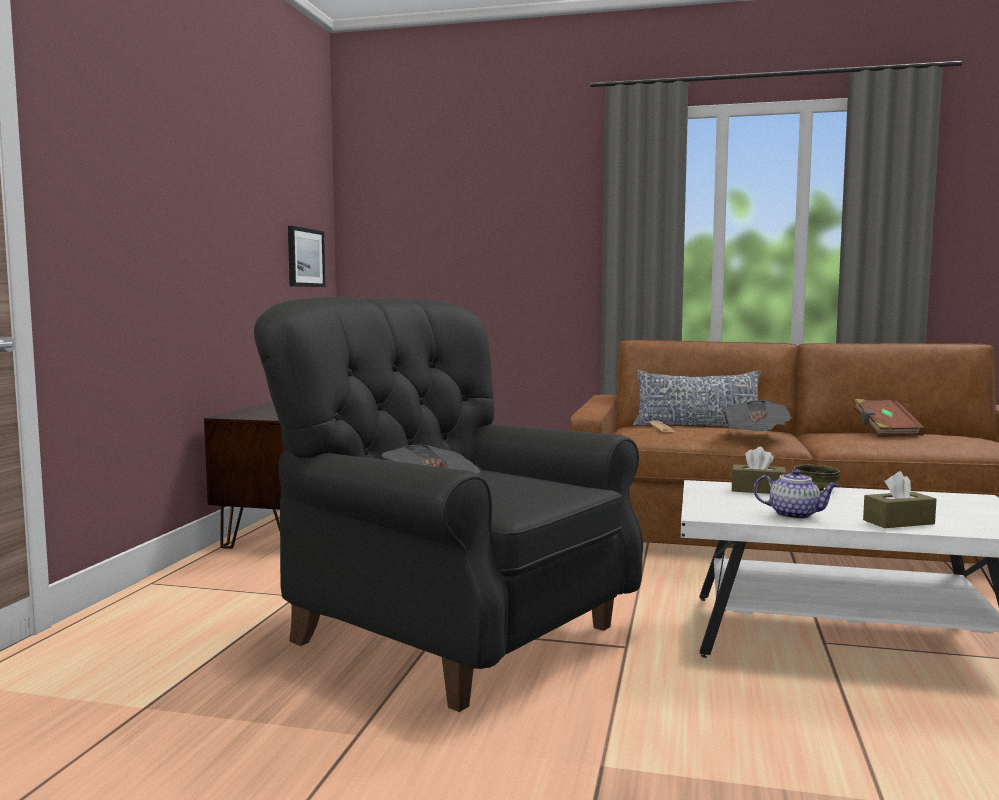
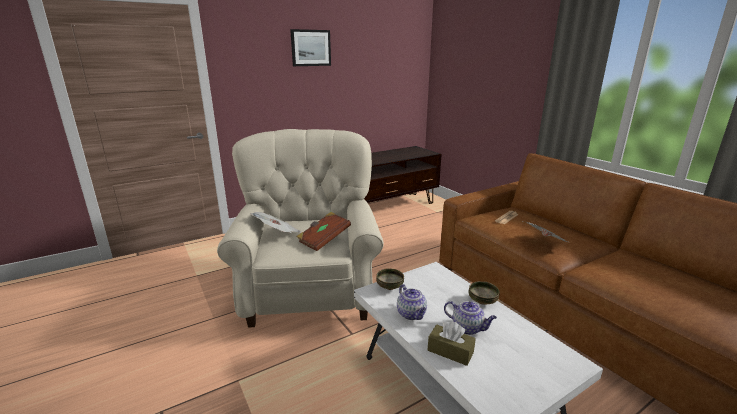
camera: 45 degrees right, 15 degrees up
black armchair [254,297,643,712] -> beige armchair [217,129,384,328]
picture [288,226,325,287] -> picture moved to [290,29,331,66]
pillow [633,370,761,427] -> none
brown tissue box [731,447,786,494] -> none
brown book [854,399,925,437] -> brown book moved to [297,212,351,251]
none -> bowl [376,268,404,290]
none -> teapot [444,301,497,335]

